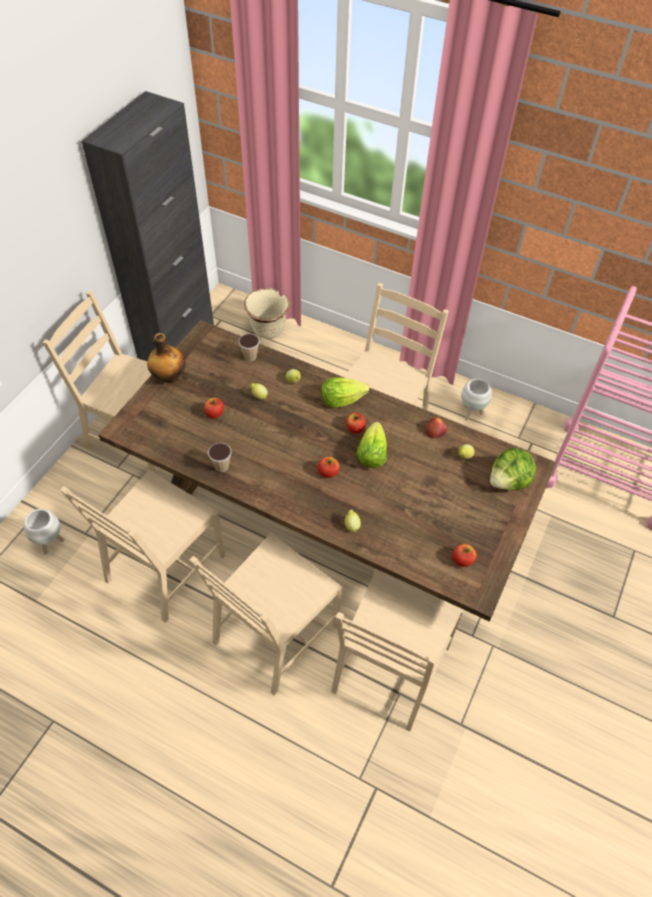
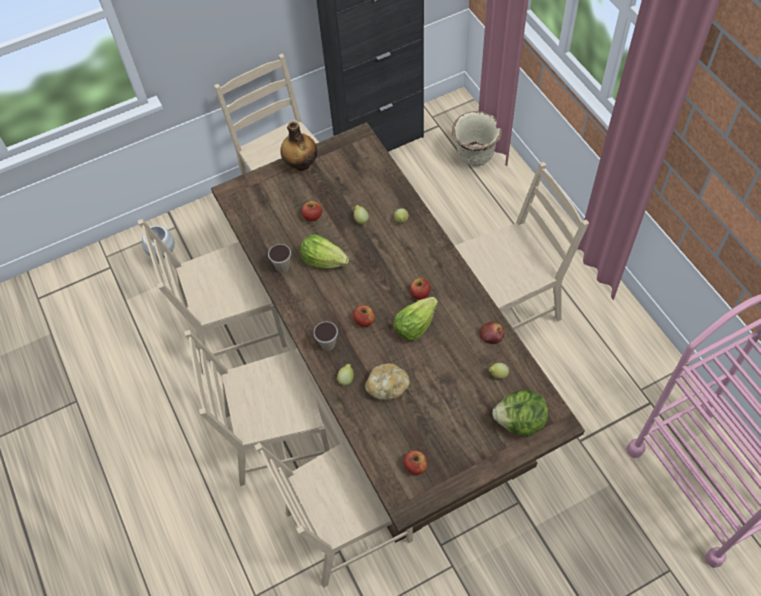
camera: 40 degrees right, 5 degrees up
cup [238,334,260,361] -> cup moved to [314,321,338,351]
lettuce [321,377,369,408] -> lettuce moved to [300,234,349,268]
white planter [461,379,492,420] -> none
none -> bread [365,363,410,400]

